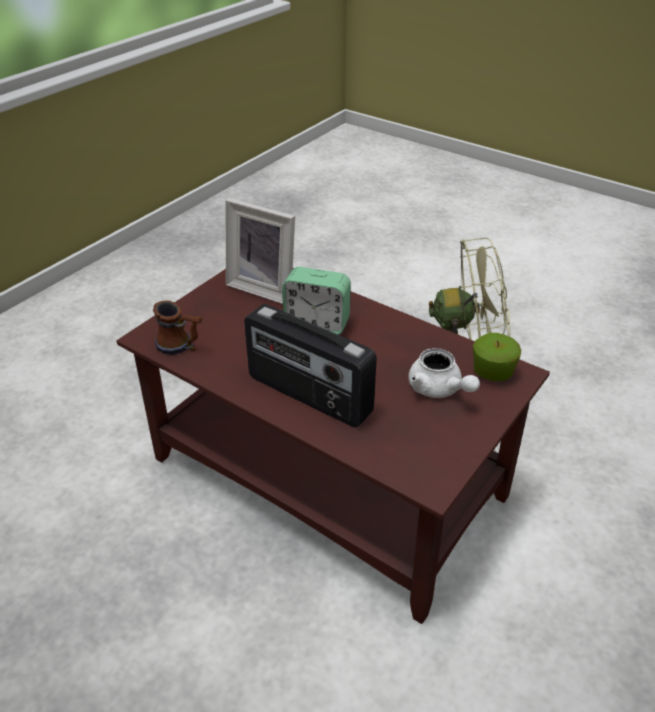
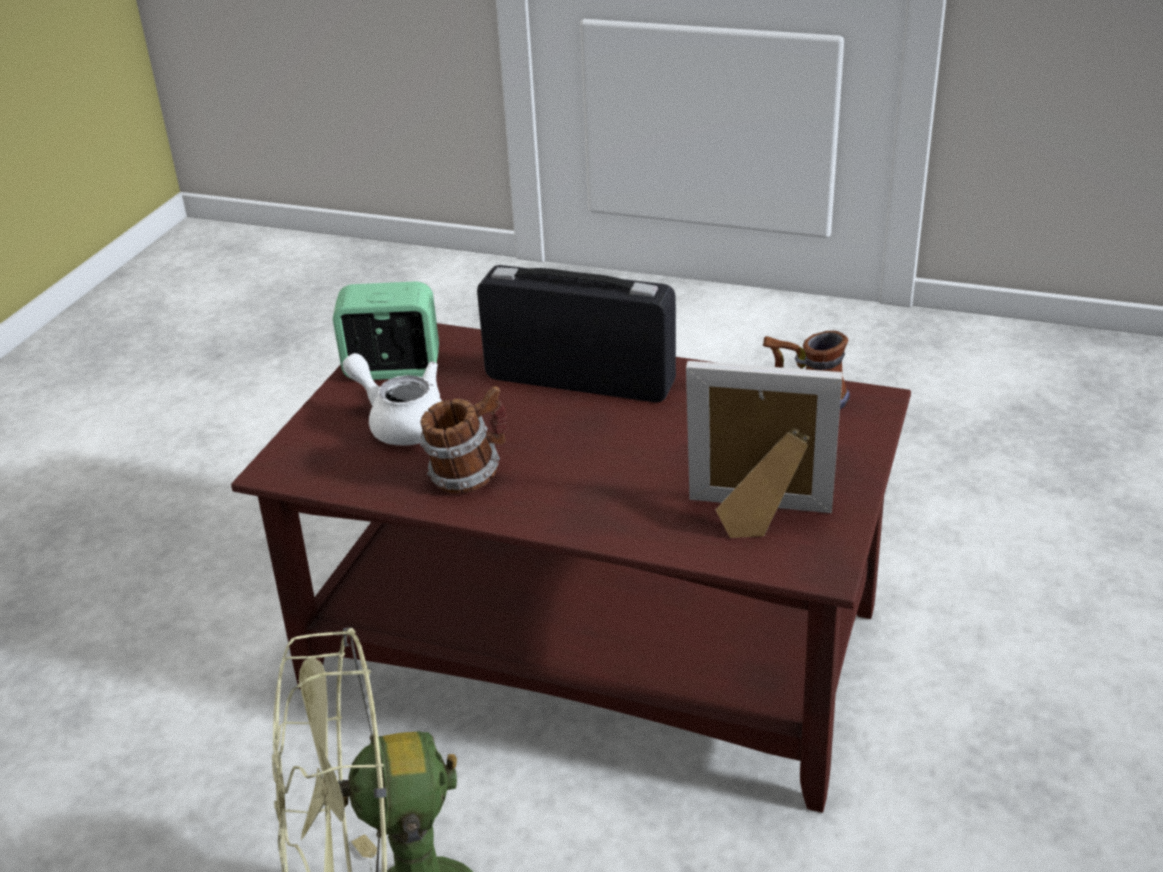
camera: 165 degrees right, 5 degrees down
alarm clock [282,267,351,335] -> alarm clock moved to [333,282,439,380]
apple [473,333,521,381] -> none
none -> mug [420,386,507,493]

